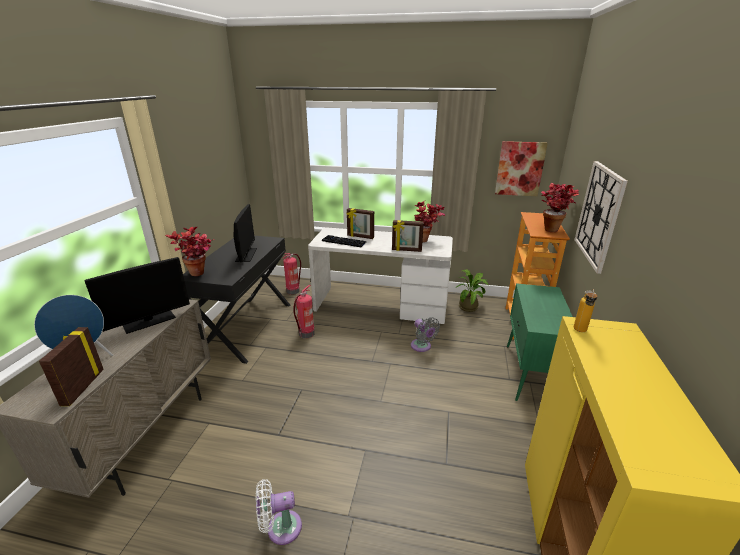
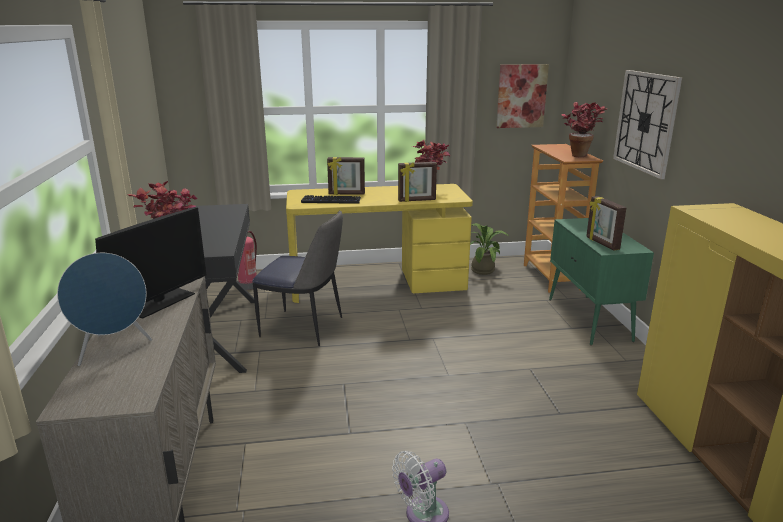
camera: 20 degrees left, 5 degrees down
picture frame [39,327,104,406] -> picture frame moved to [586,196,626,251]
monitor [234,204,257,262] -> none
fire extinguisher [293,285,315,338] -> chair [252,210,343,346]
white desk [308,228,453,324] -> yellow desk [286,184,473,303]
grey fan [411,317,440,352] -> none
bottle [574,289,598,332] -> none

